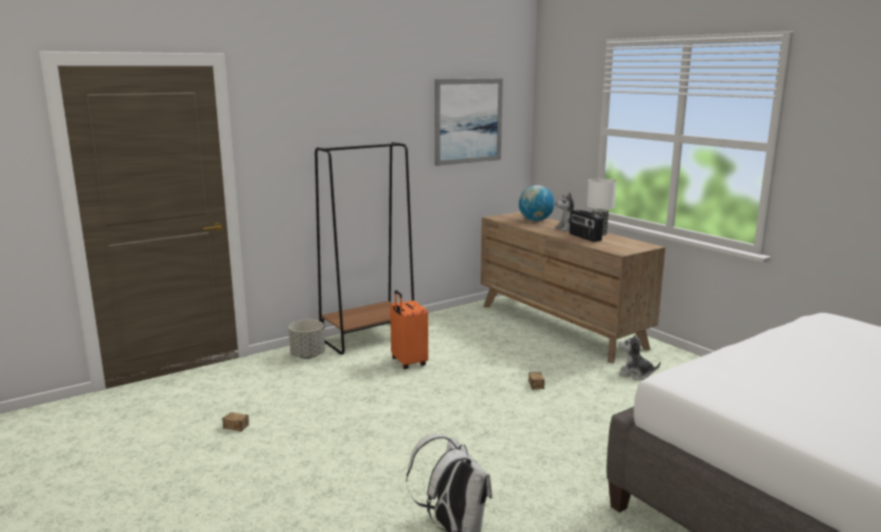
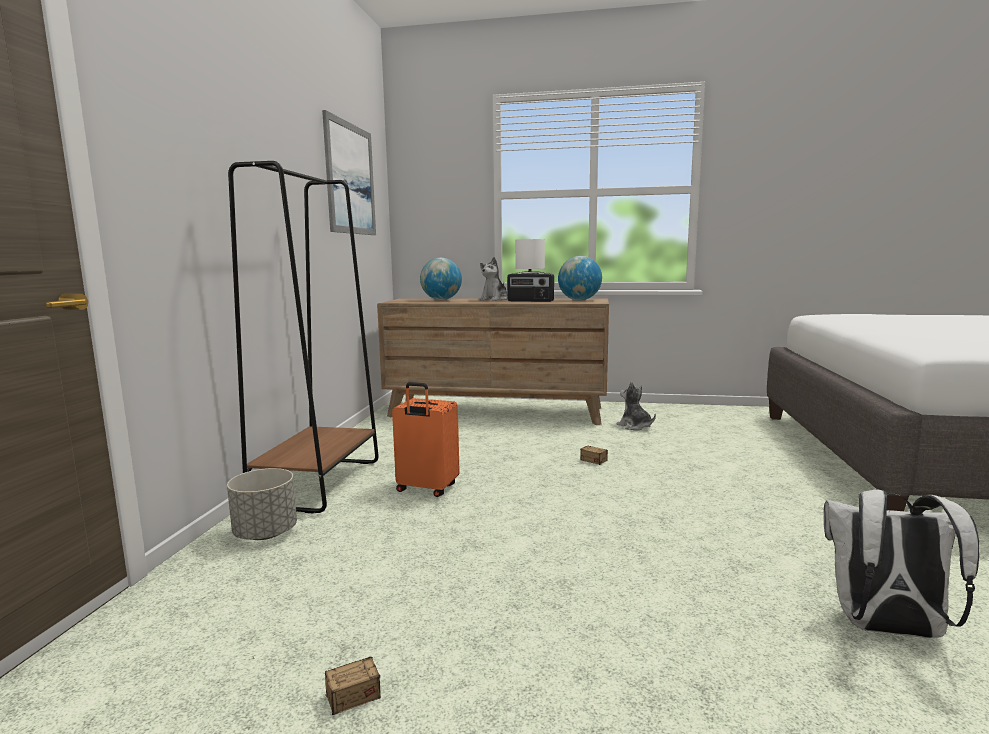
camera: 45 degrees left, 5 degrees down
plush toy [619,334,661,380] -> plush toy turned 75 degrees clockwise [616,382,656,430]
none -> globe [558,256,602,300]

